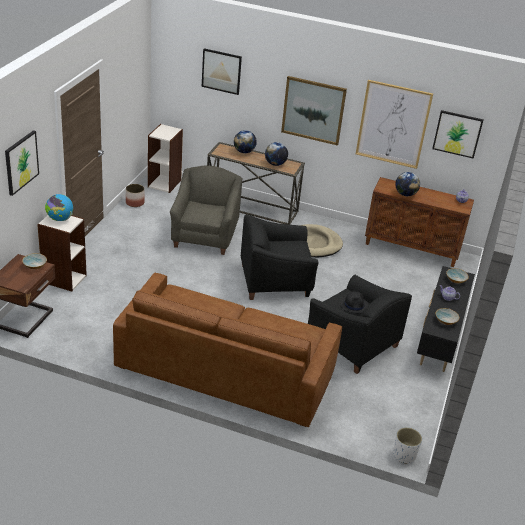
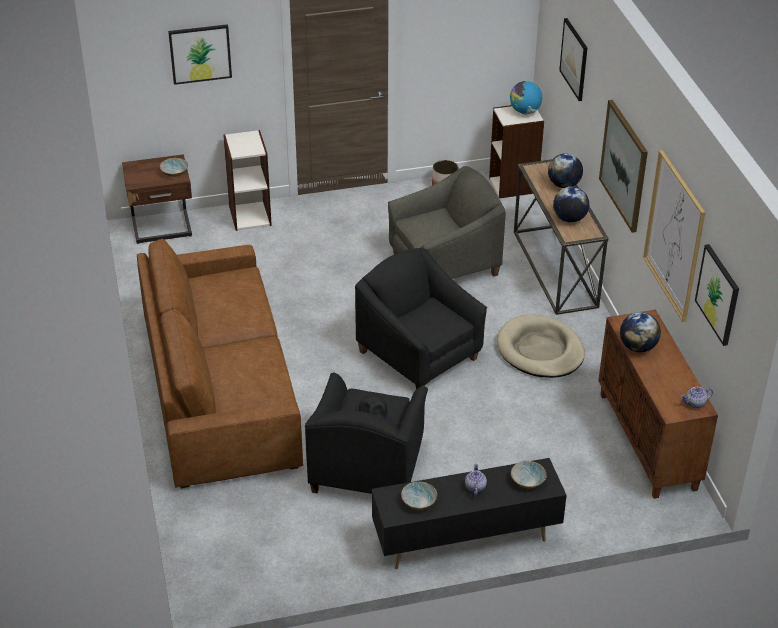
camera: 60 degrees right, 5 degrees up
globe [45,194,73,221] -> globe moved to [510,81,542,115]
white planter [393,427,422,464] -> none

